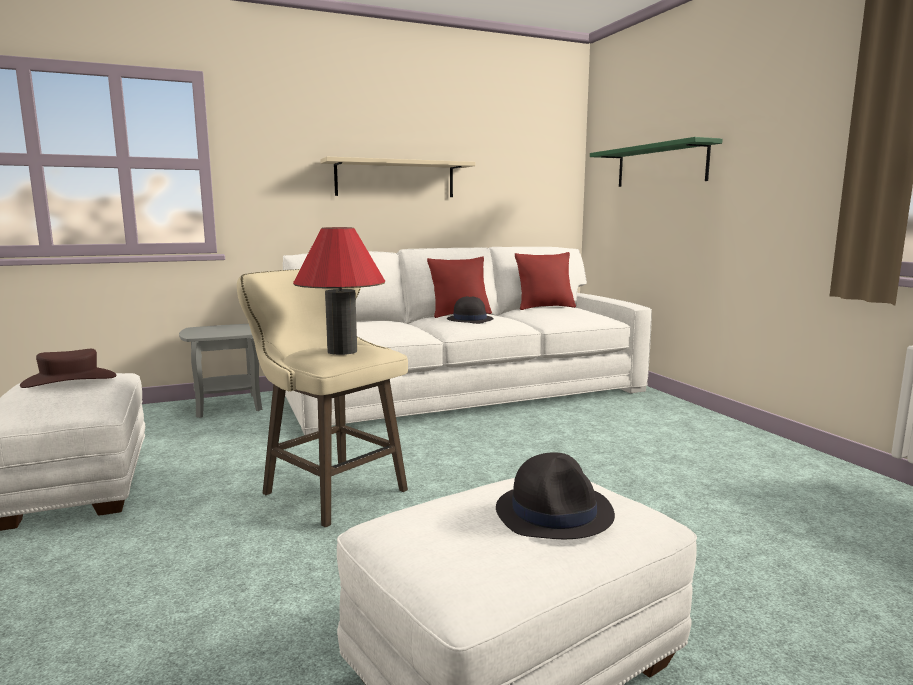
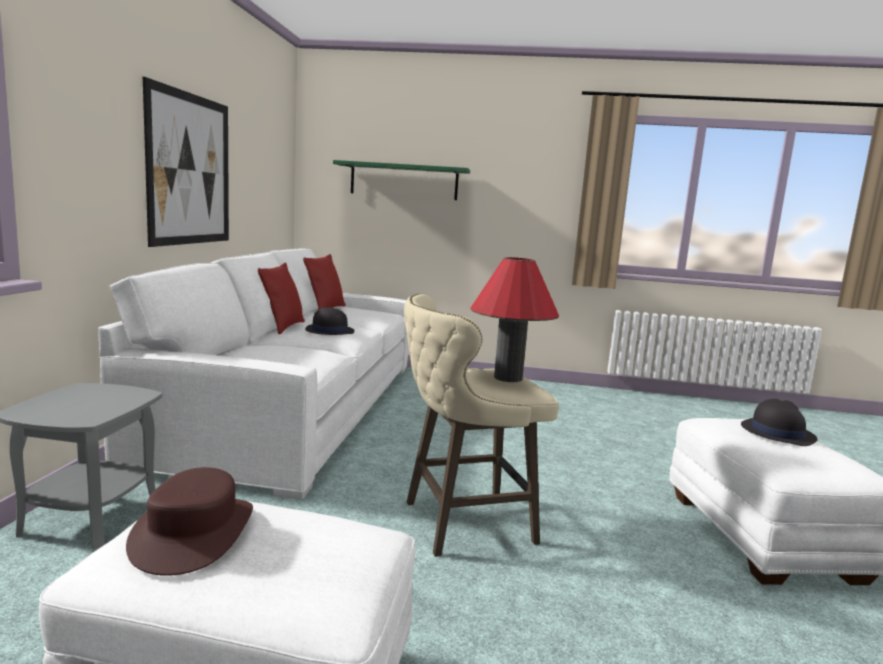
camera: 60 degrees left, 0 degrees up
beige shelf [320,157,475,197] -> picture [143,77,229,247]

